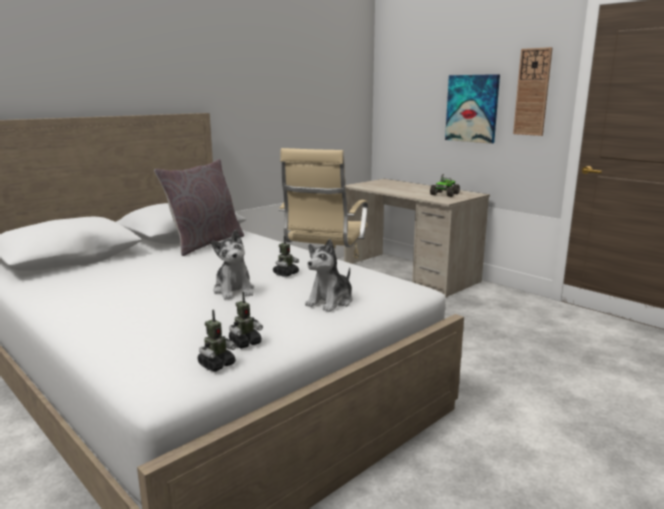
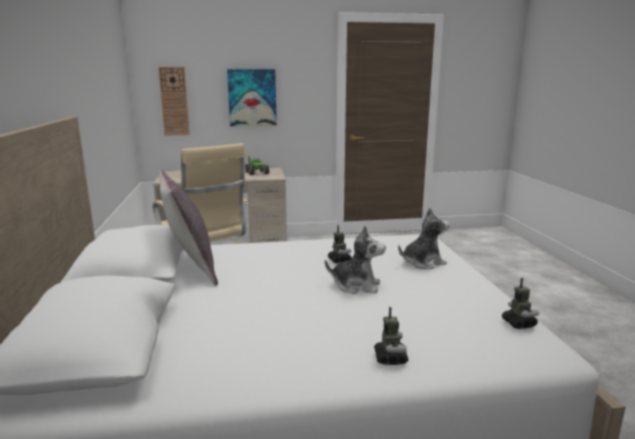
camera: 55 degrees left, 0 degrees up
toy robot [229,292,263,349] -> toy robot moved to [374,307,408,365]
plush toy [305,239,352,312] -> plush toy turned 90 degrees counterclockwise [398,208,449,269]
wall clock [513,47,553,136] -> wall clock moved to [158,67,190,136]

